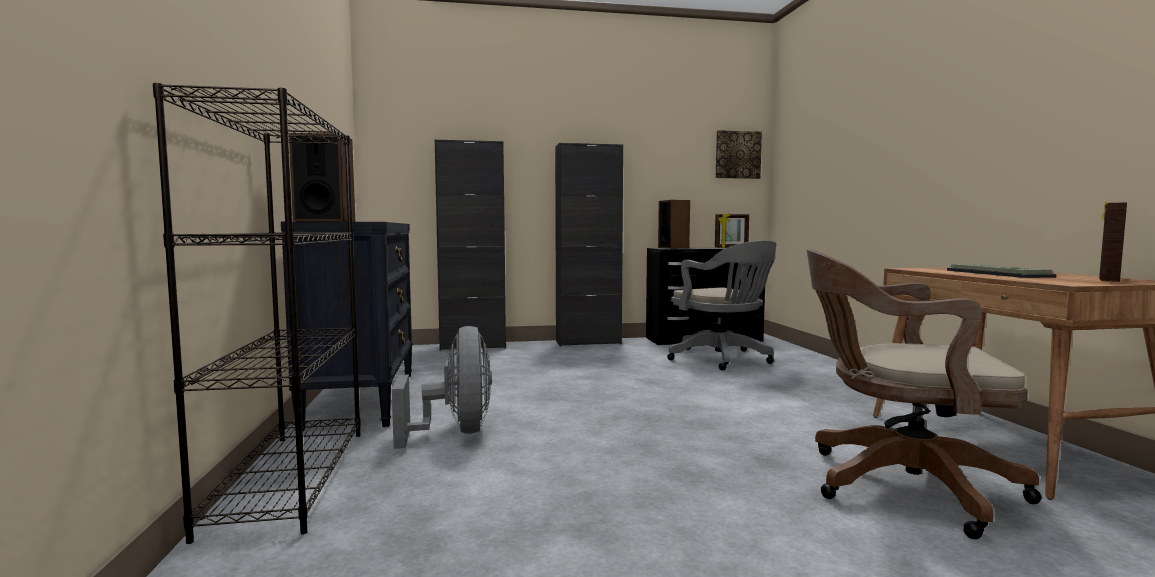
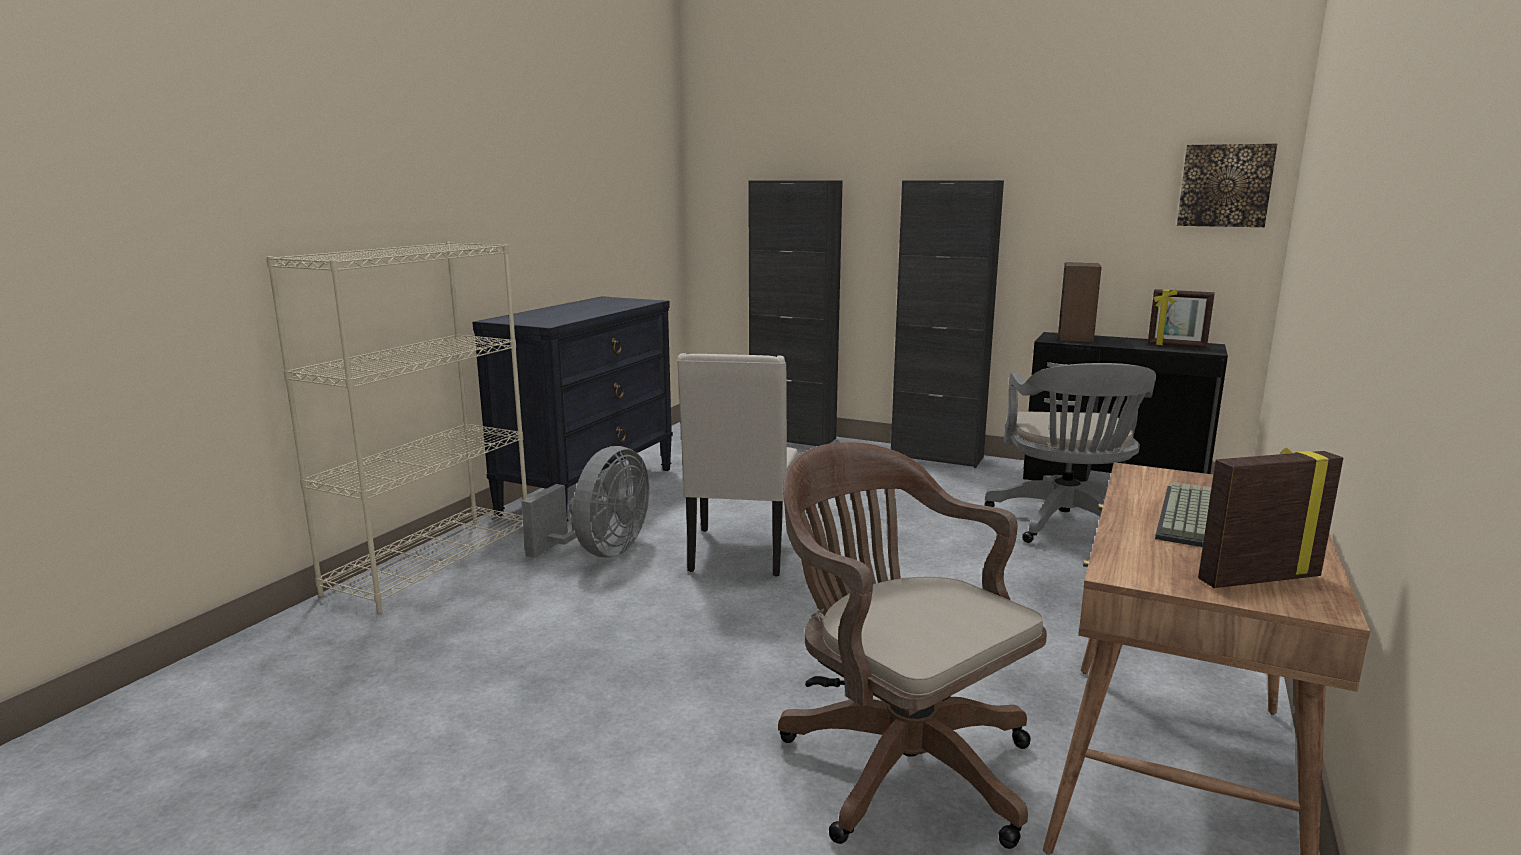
camera: 35 degrees right, 10 degrees up
black bookcase [153,83,361,544] -> beige bookcase [266,242,527,614]
speaker [289,133,355,222] -> none
none -> beige chair [677,353,798,577]

